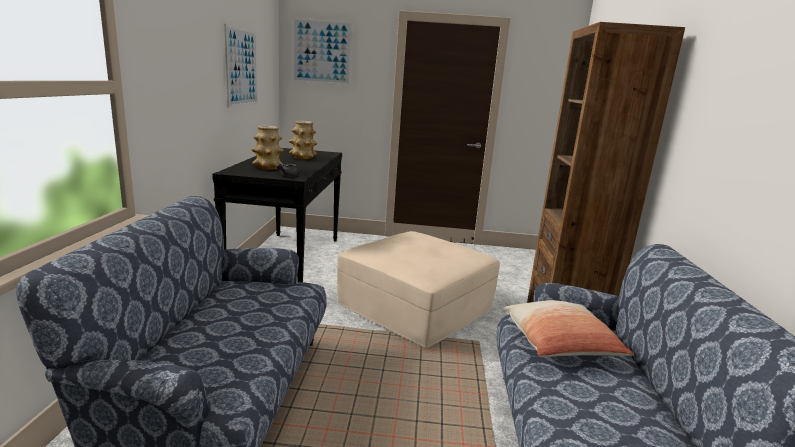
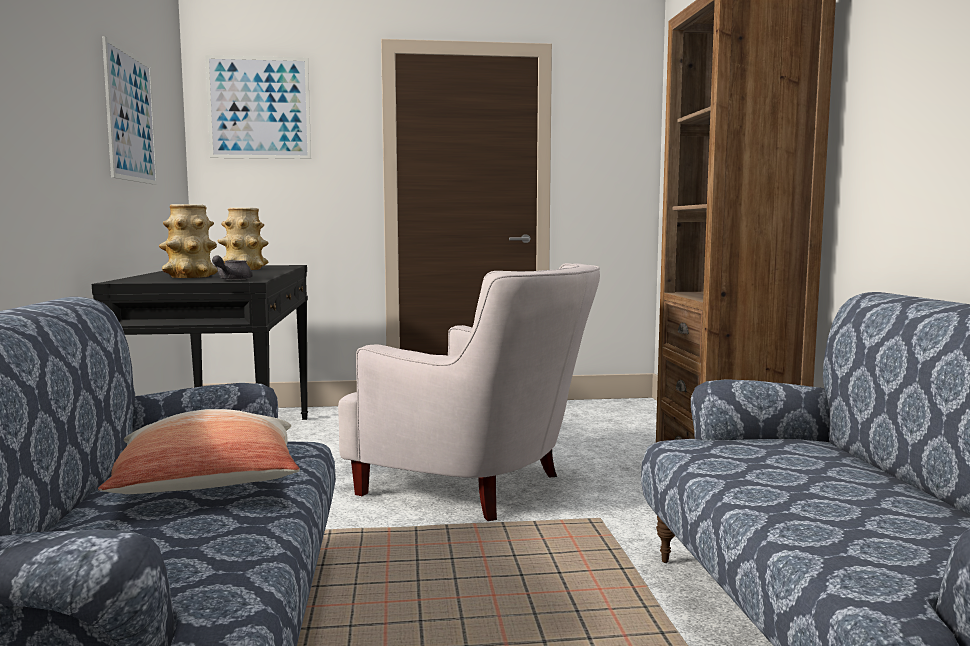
camera: 10 degrees left, 10 degrees down
beige ottoman [337,231,500,348] -> white armchair [338,263,600,521]
pillow [504,300,634,357] -> pillow moved to [98,409,300,494]

